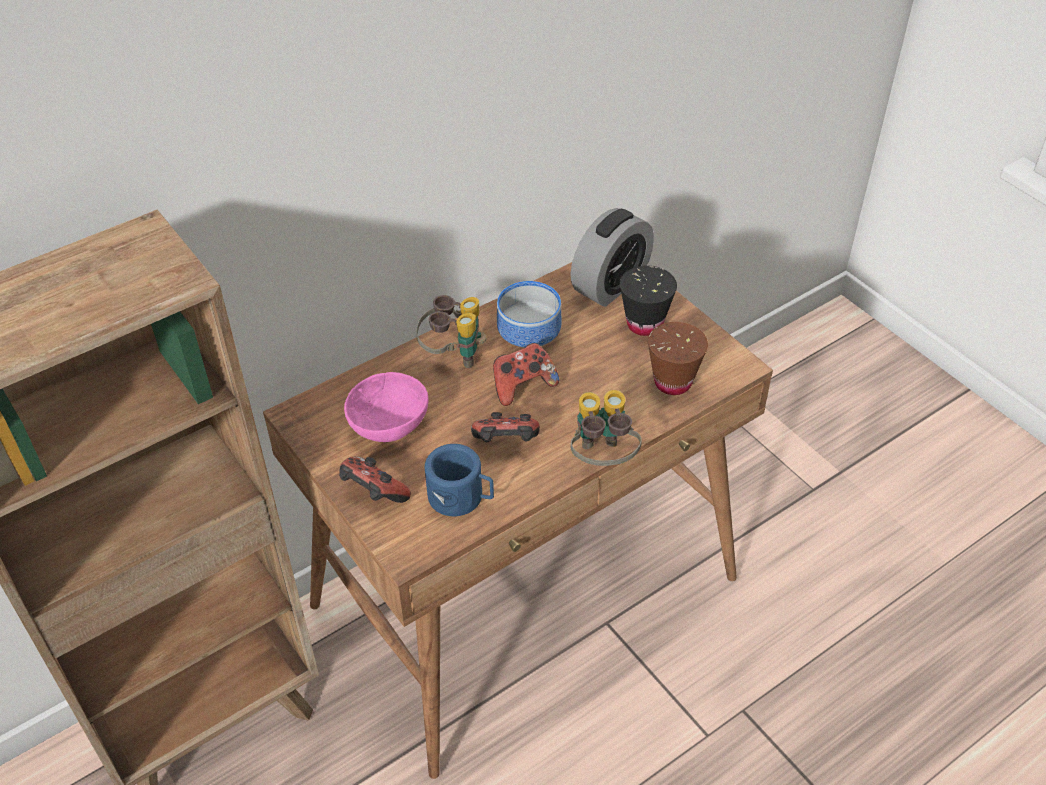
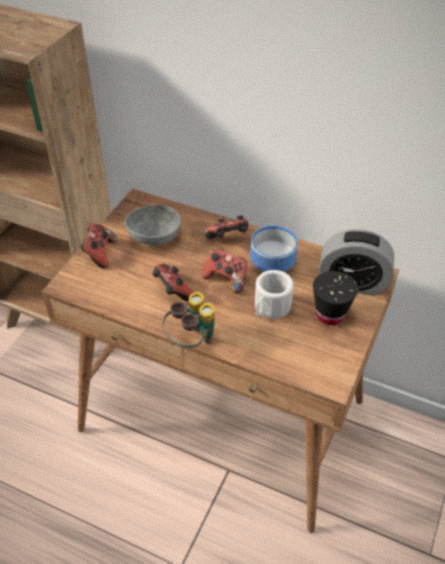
camera: 60 degrees right, 0 degrees up
pink bowl [344,372,429,442] -> grey bowl [125,205,181,246]
binoculars [416,295,487,368] -> game controller [205,215,248,239]
blue mug [425,444,494,516] -> none
brown cup [648,322,708,395] -> none
none -> white mug [255,270,294,319]

